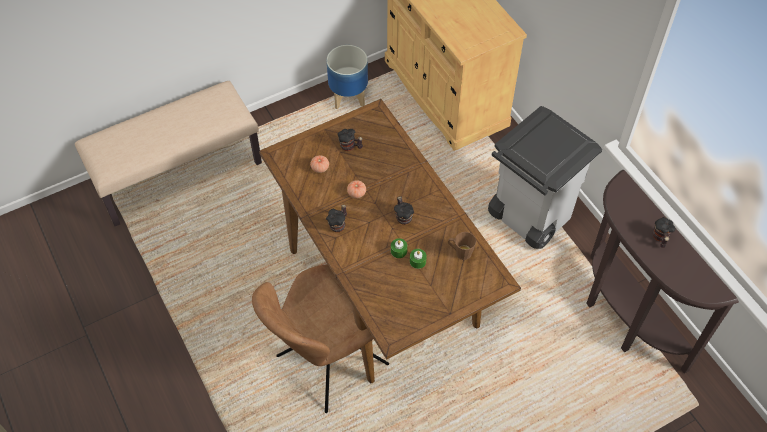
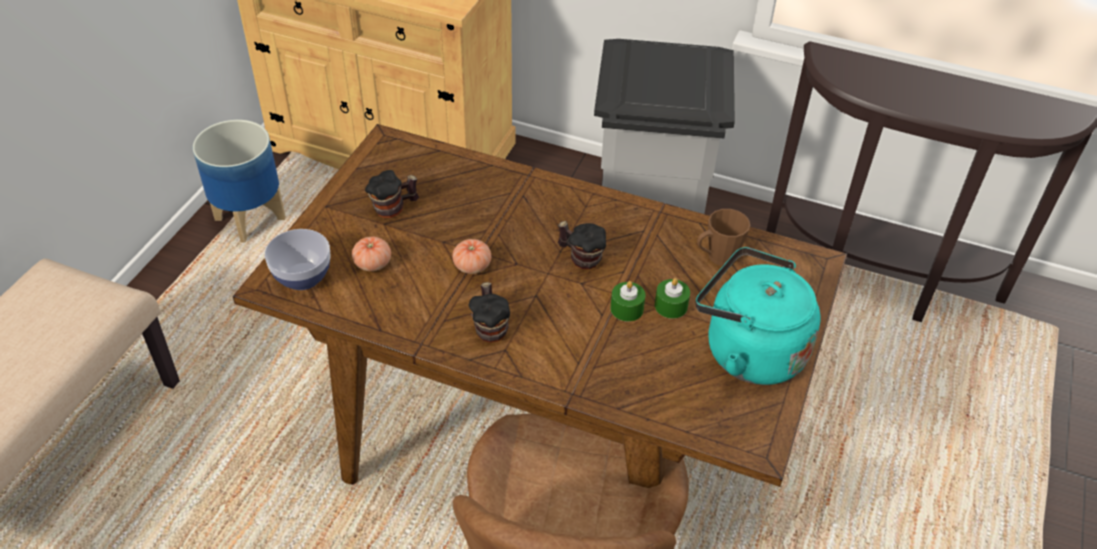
camera: 40 degrees left, 10 degrees down
mug [653,217,676,248] -> none
none -> bowl [265,229,330,290]
none -> turquoise kettle [696,247,820,385]

